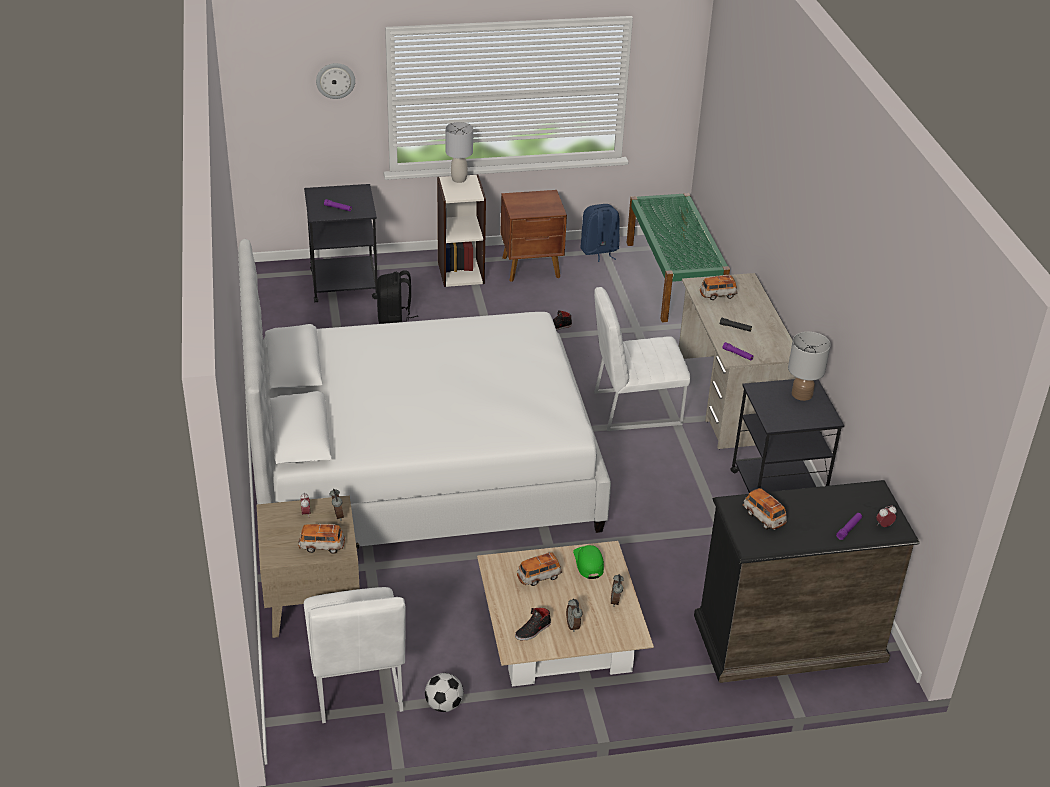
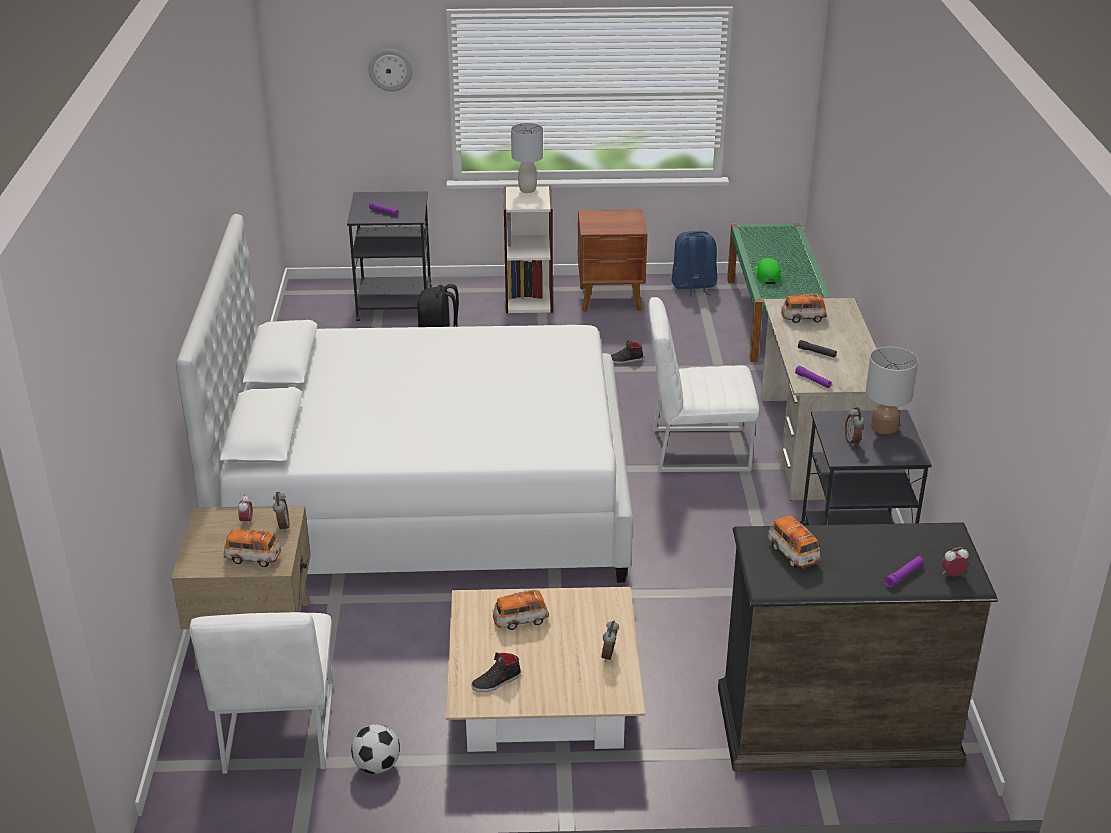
camera: 10 degrees right, 5 degrees down
alarm clock [566,598,582,632] -> alarm clock moved to [845,407,865,447]
green cap [573,545,604,579] -> green cap moved to [754,258,781,284]

